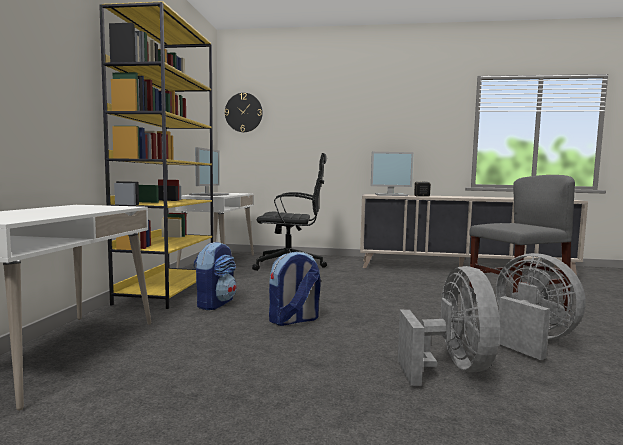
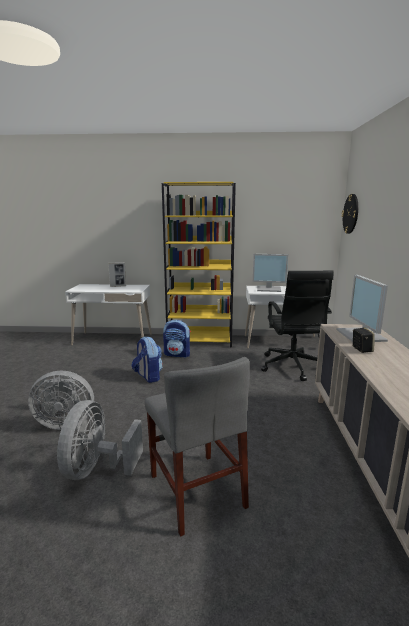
camera: 85 degrees right, 10 degrees up
grey fan [496,253,586,360] -> grey fan turned 135 degrees clockwise [57,400,143,480]
none -> picture frame [108,262,126,287]

